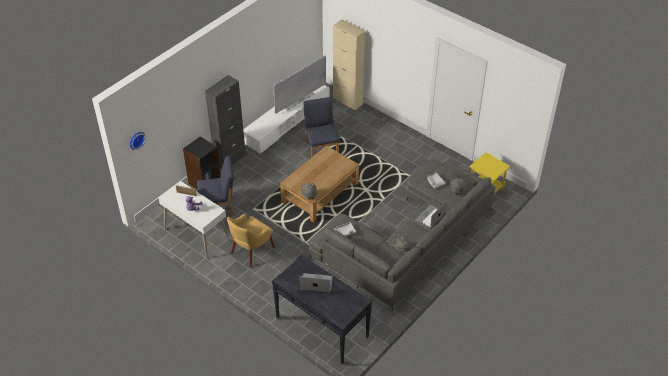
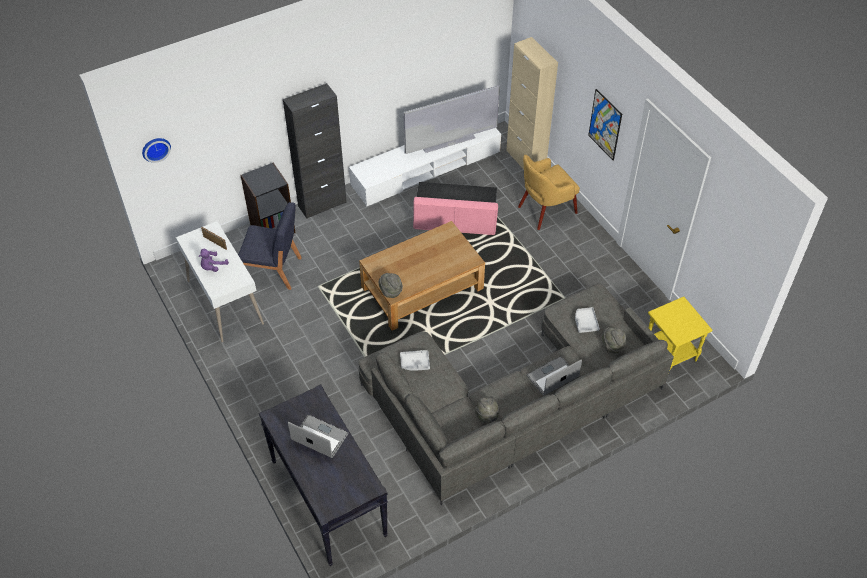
camera: 20 degrees right, 5 degrees up
yellow armchair [227,213,275,268] -> yellow armchair moved to [518,155,580,230]
blue chair [303,97,340,158] -> pink ottoman [413,182,498,235]
none -> picture [588,89,622,161]

